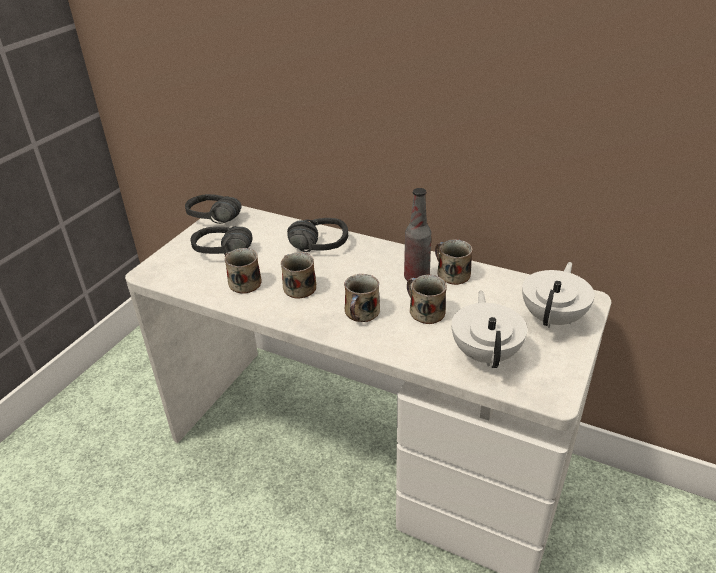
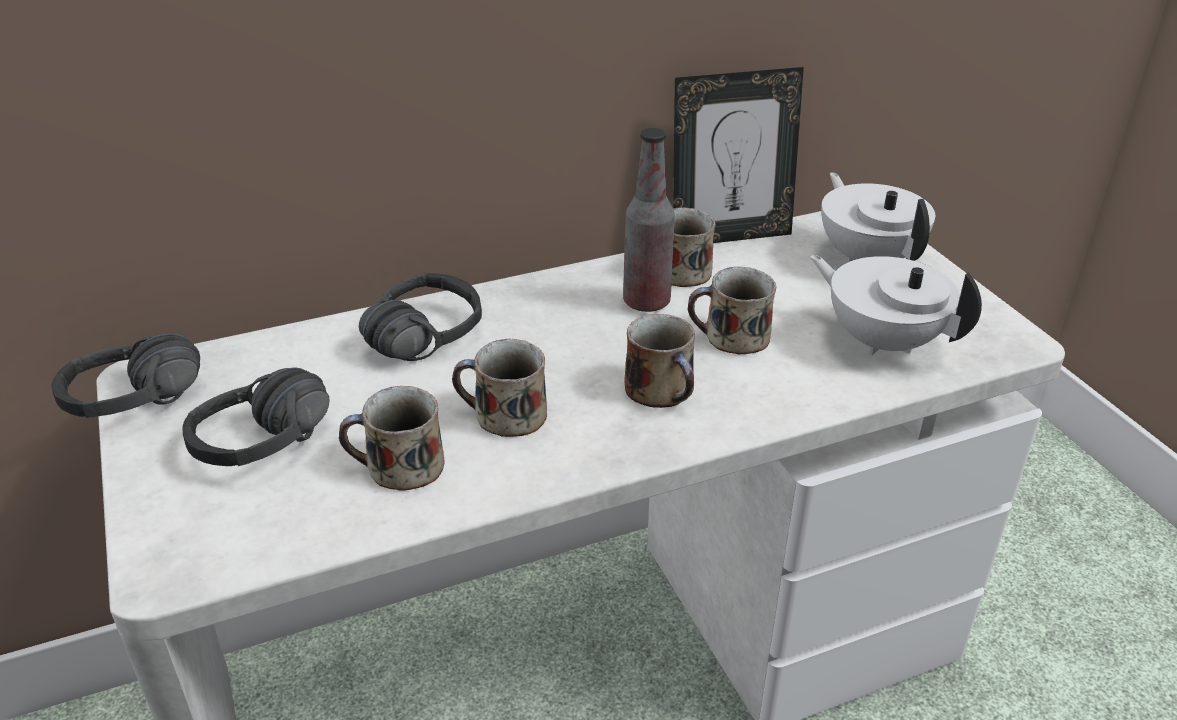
camera: 50 degrees left, 0 degrees up
none -> picture frame [673,67,804,243]

